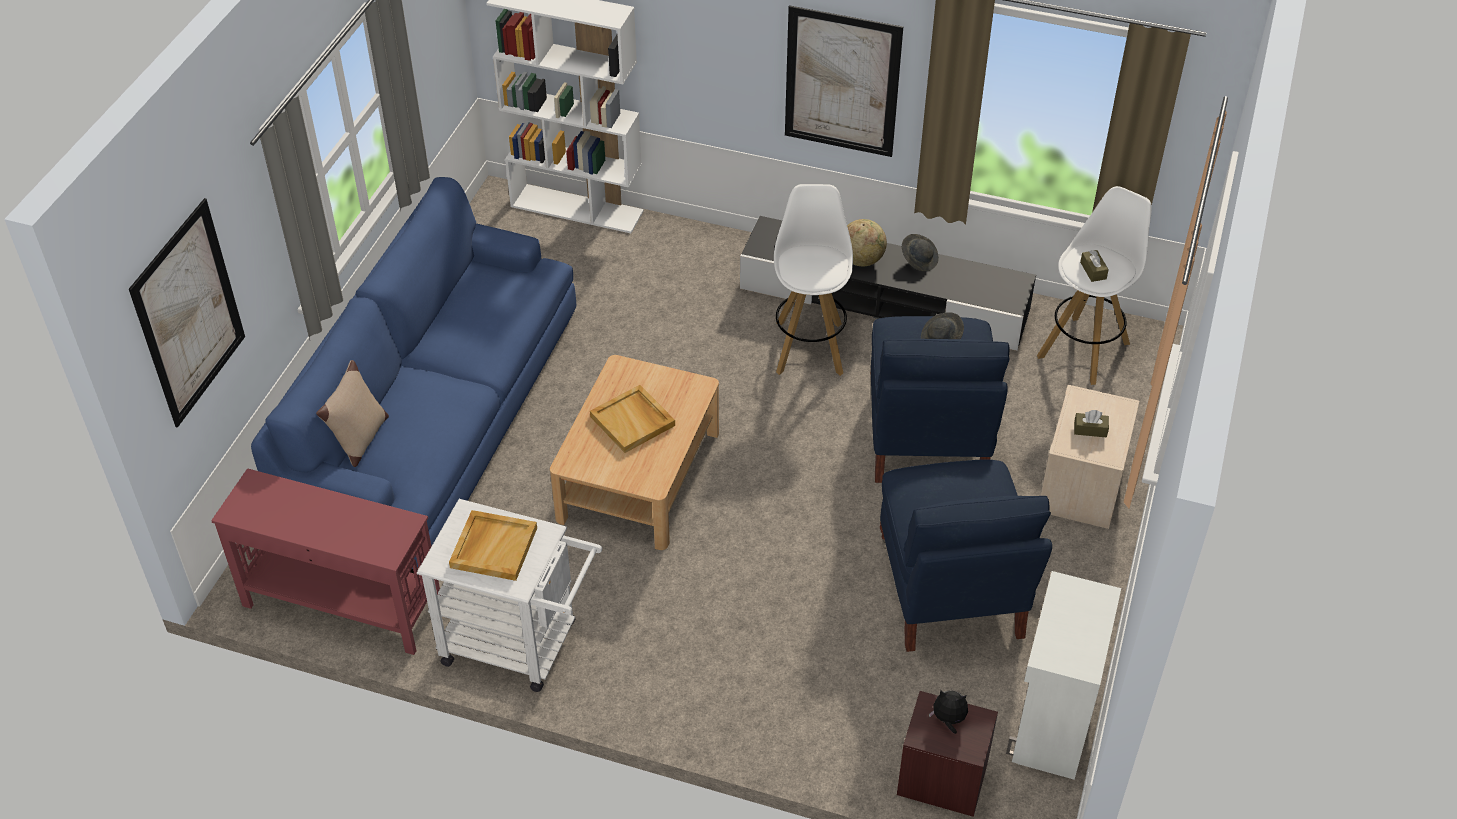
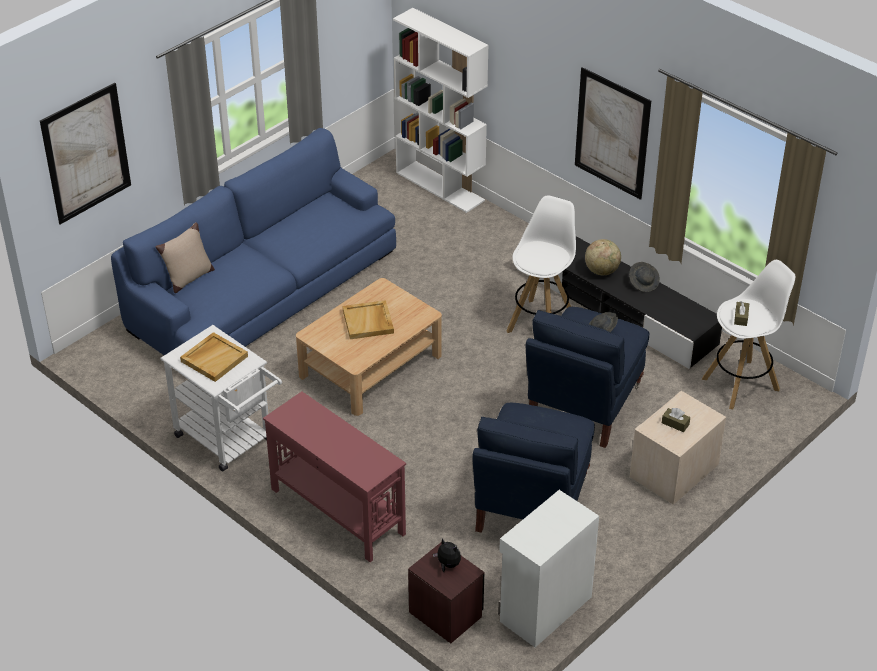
camera: 25 degrees right, 5 degrees down
red console table [211,468,440,655] -> red console table moved to [263,391,406,562]

